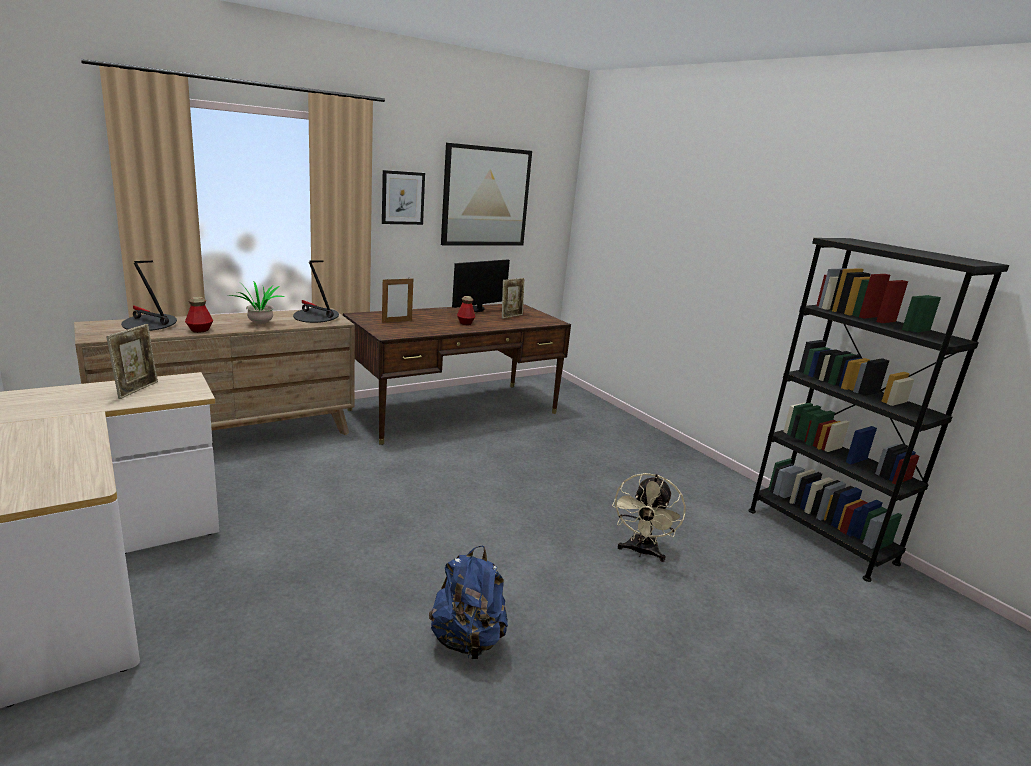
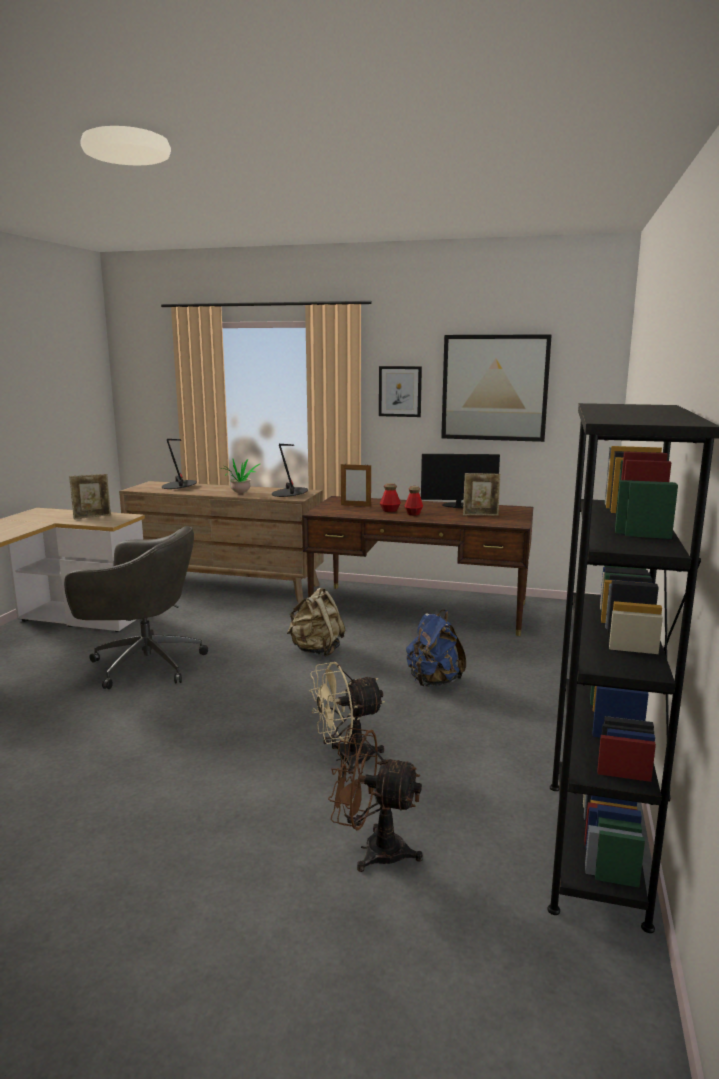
camera: 50 degrees right, 5 degrees down
bottle [185,297,213,333] -> bottle moved to [380,483,401,512]
blue backpack [429,546,508,660] -> blue backpack moved to [406,610,466,687]
none -> grey office chair [64,526,208,689]
none -> beige backpack [287,588,345,657]
none -> brown fan [328,728,423,872]

